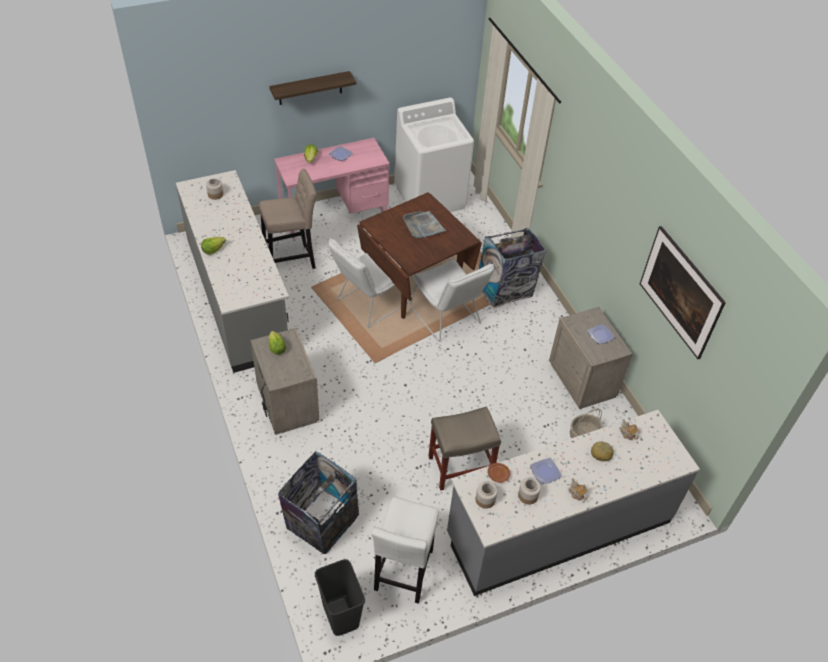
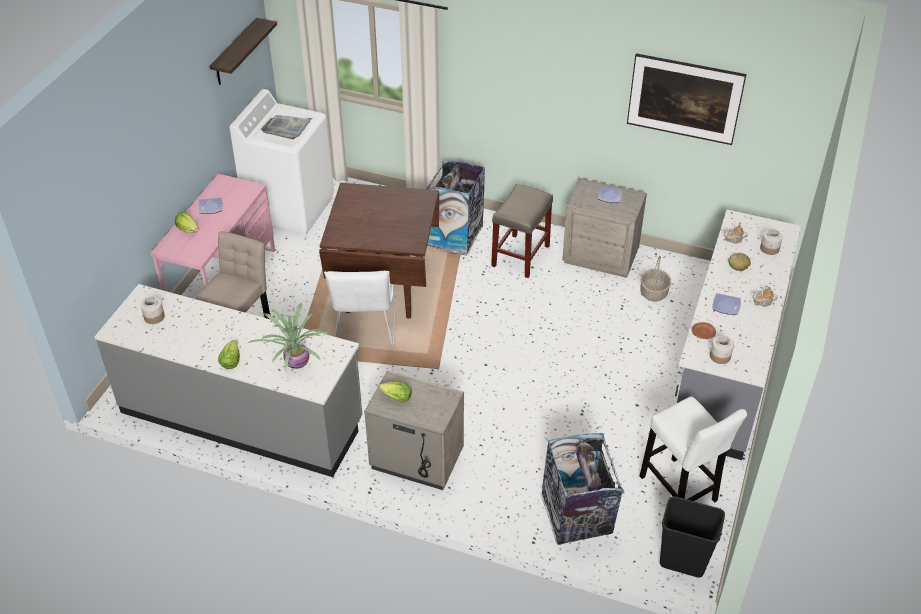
camera: 45 degrees left, 5 degrees down
shelf [269,71,356,105] -> shelf moved to [210,18,277,85]
grey tray [403,211,446,238] -> grey tray moved to [261,115,312,139]
white chair [410,259,494,342] -> none
beige stool [429,407,501,491] -> beige stool moved to [491,184,553,278]
jar [518,478,541,505] -> jar moved to [760,229,783,255]
none -> potted plant [248,302,330,372]

